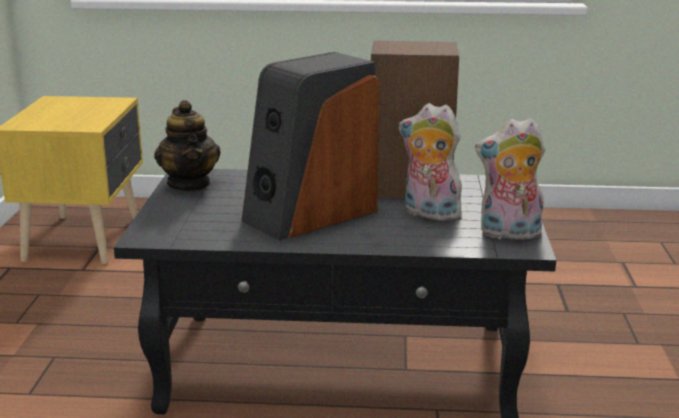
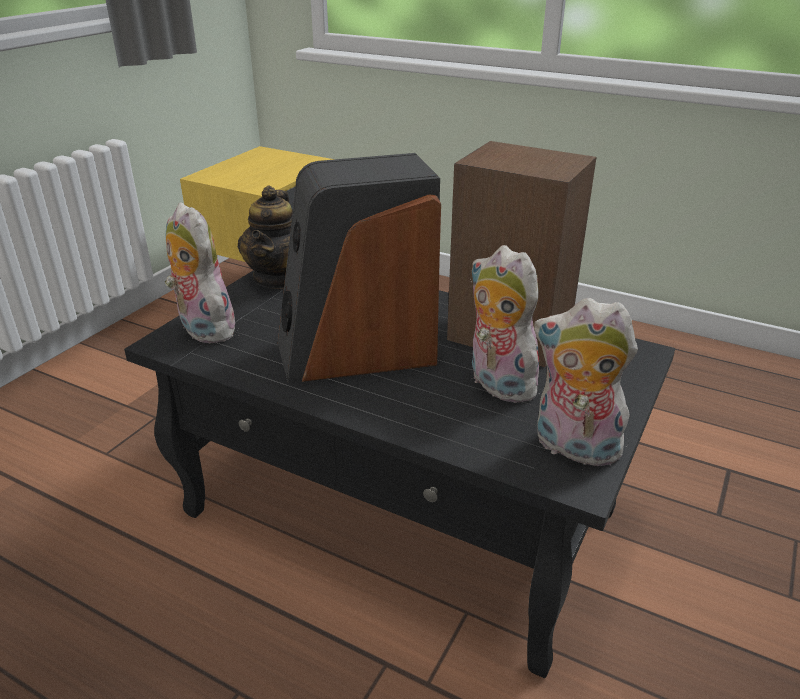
camera: 25 degrees right, 10 degrees up
none -> plush toy [165,202,235,344]

